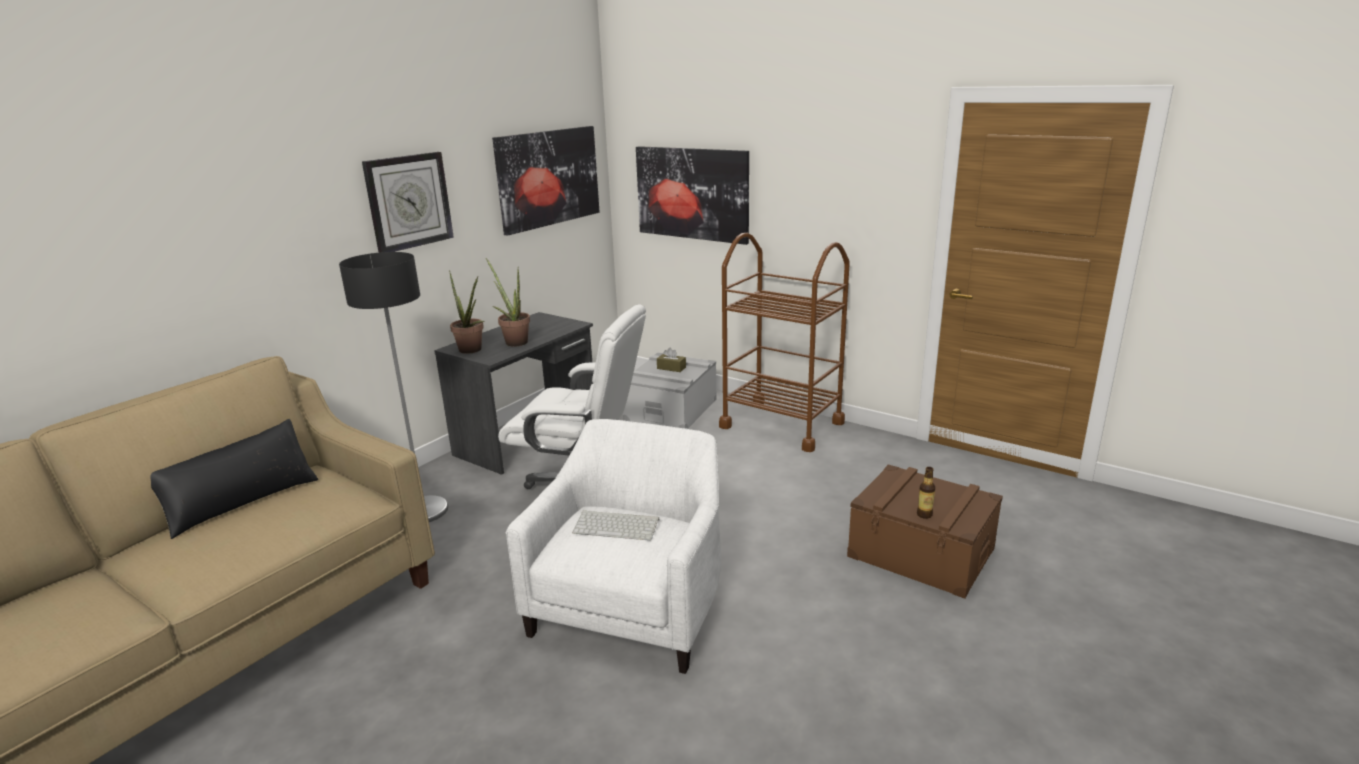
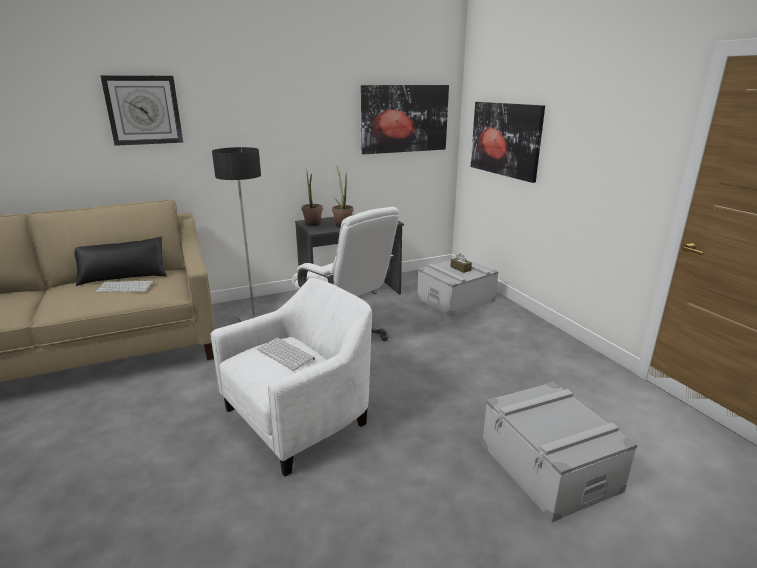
camera: 30 degrees right, 0 degrees up
wall clock [362,152,454,253] -> wall clock moved to [100,75,183,146]
brown cart [719,233,850,452] -> none
brown storage box [847,465,1003,599] -> grey storage box [482,382,638,522]
bottle [917,467,935,519] -> none
none -> keyboard [95,281,155,292]

